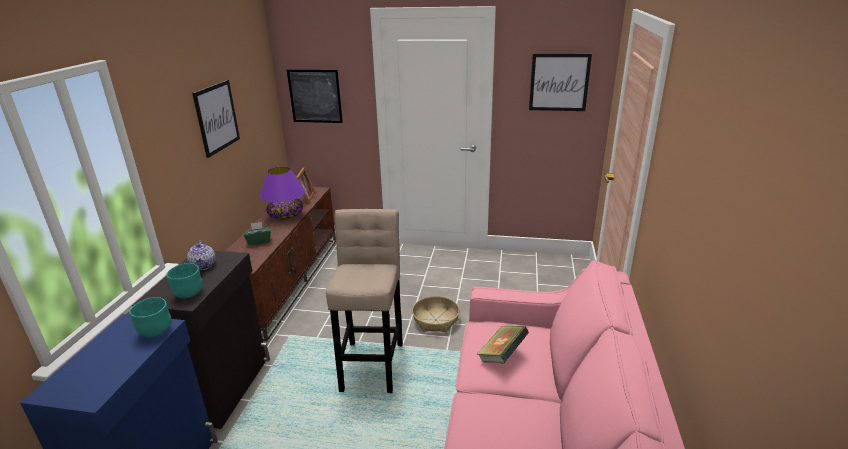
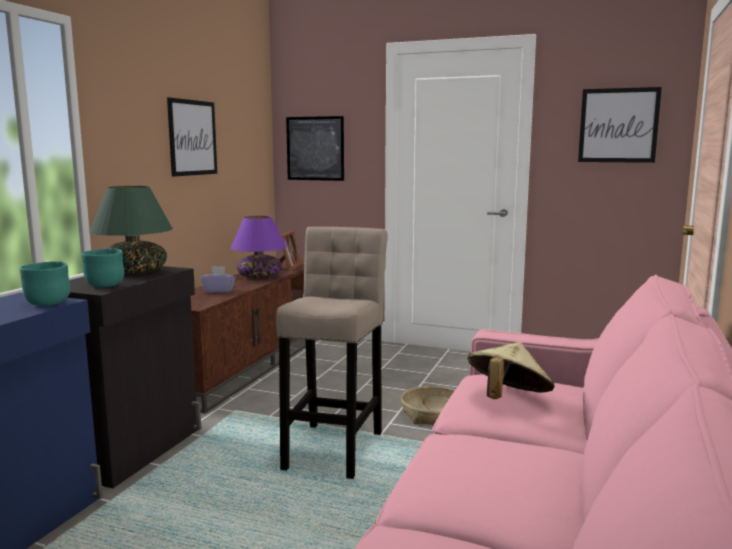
camera: 10 degrees right, 15 degrees down
teapot [187,241,216,270] -> green table lamp [89,186,173,274]
green tissue box [244,222,271,245] -> purple tissue box [200,266,235,293]
book [477,326,529,364] -> beige hat [468,342,555,399]

